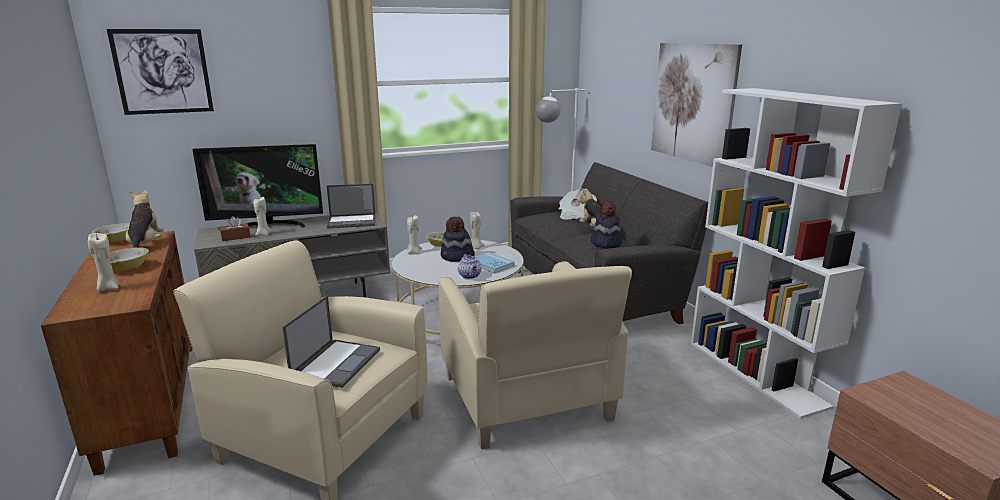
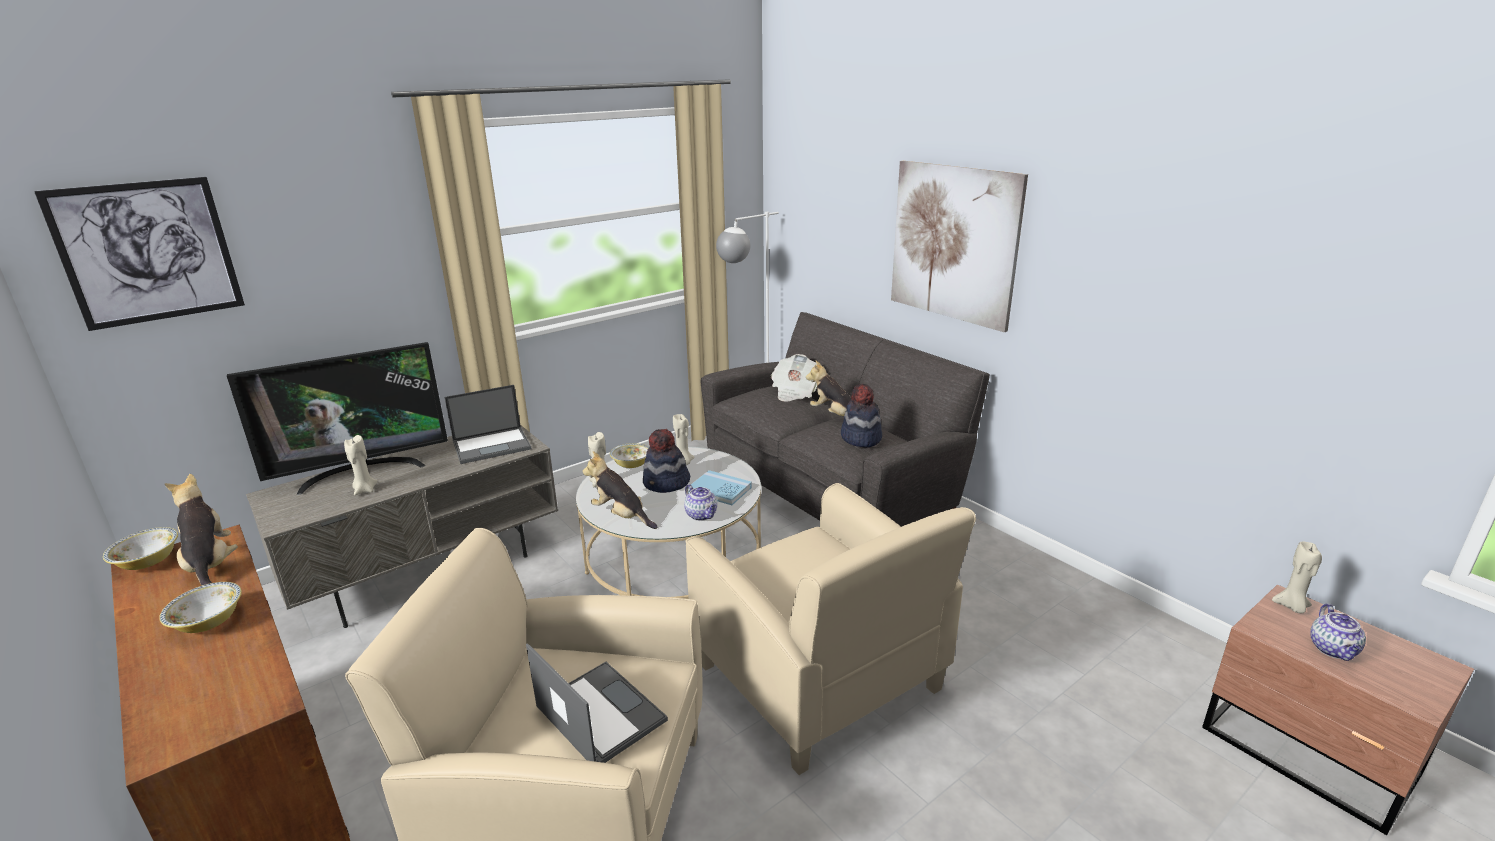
camera: 15 degrees left, 5 degrees up
beige candle [88,233,120,292] -> beige candle moved to [1272,542,1322,613]
brown tissue box [220,216,250,241] -> none
laptop [282,295,380,388] -> laptop turned 45 degrees counterclockwise [526,643,668,763]
white bookcase [691,88,902,419] -> none
none -> plush toy [582,451,657,529]
none -> teapot [1310,604,1366,661]

